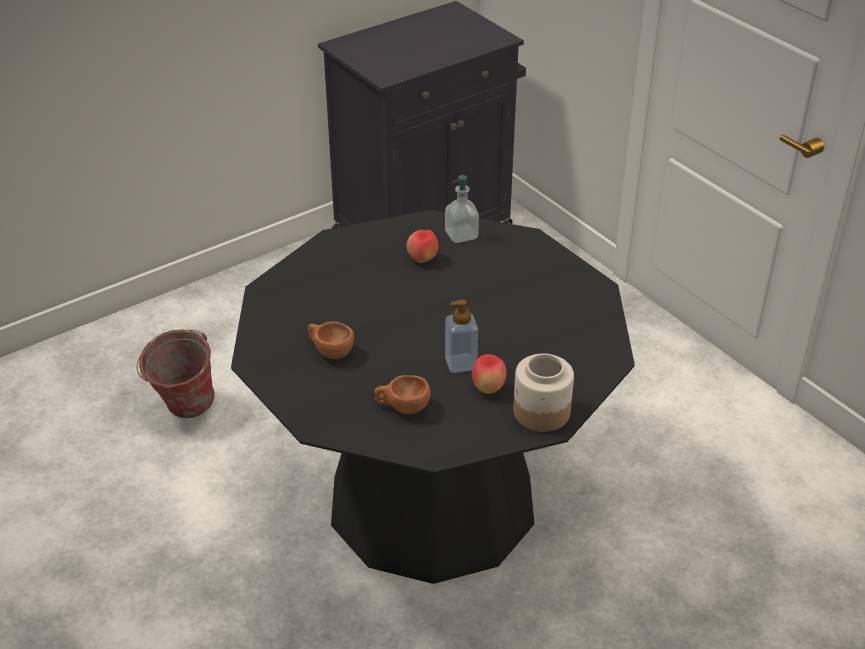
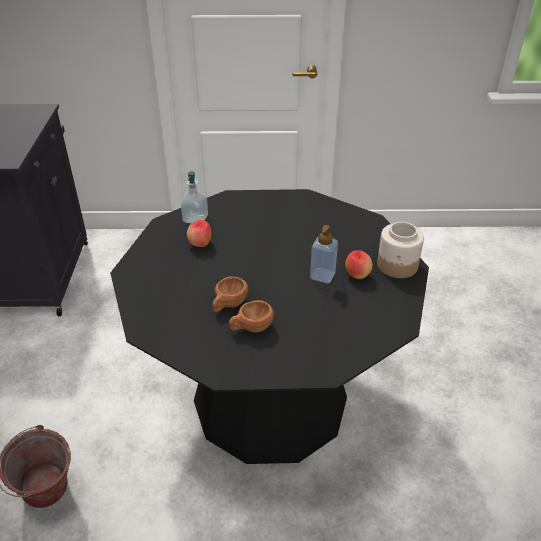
camera: 55 degrees left, 0 degrees up
brown cup [374,375,431,414] -> brown cup moved to [213,276,248,312]

